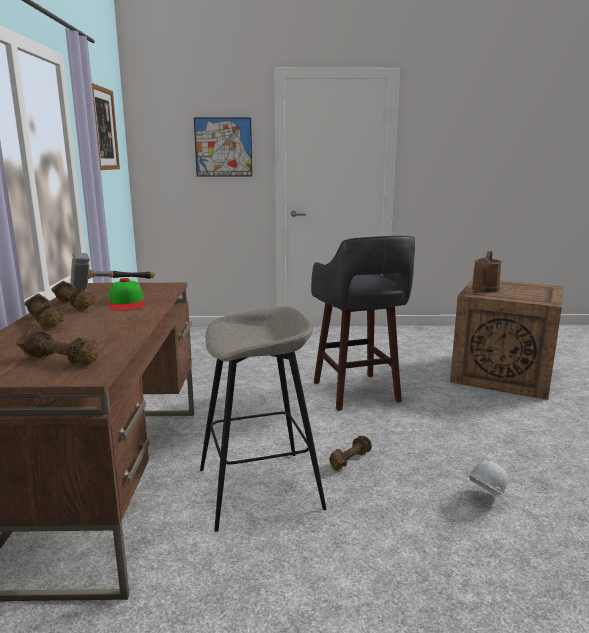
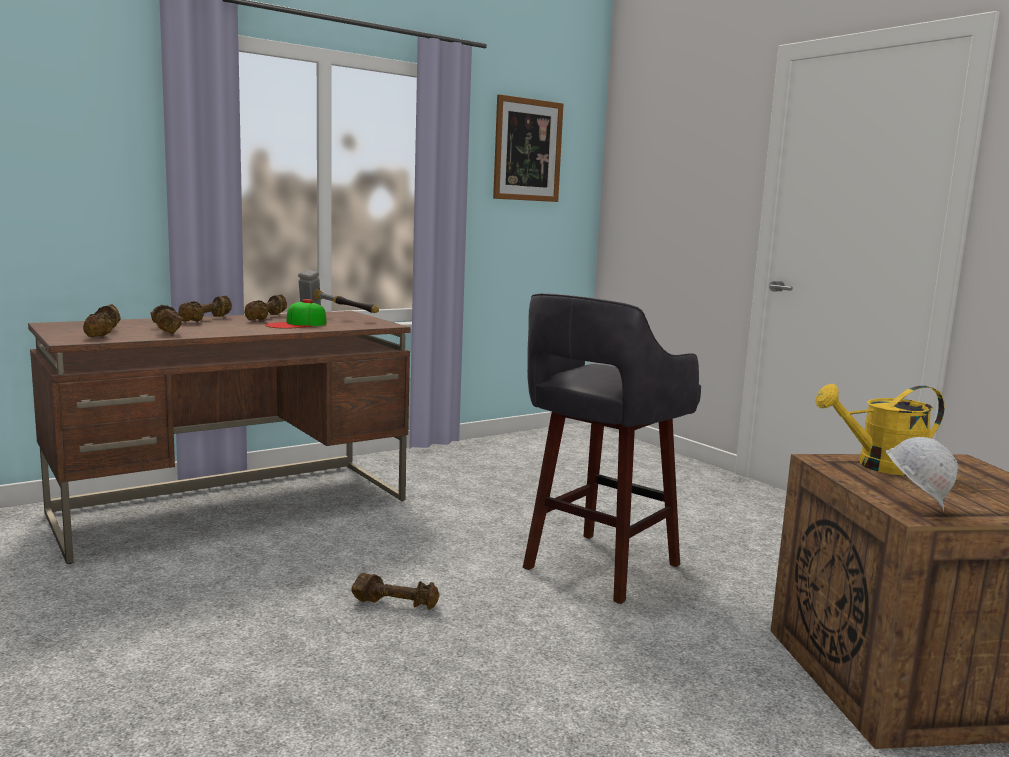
camera: 55 degrees right, 5 degrees down
picture [194,117,252,176] -> none
grey stool [200,306,327,532] -> none
white hard hat [469,461,508,495] -> white hard hat moved to [886,437,959,511]
brown watering can [472,251,502,293] -> yellow watering can [815,384,945,476]
none -> brown dumbbell [151,305,183,334]

